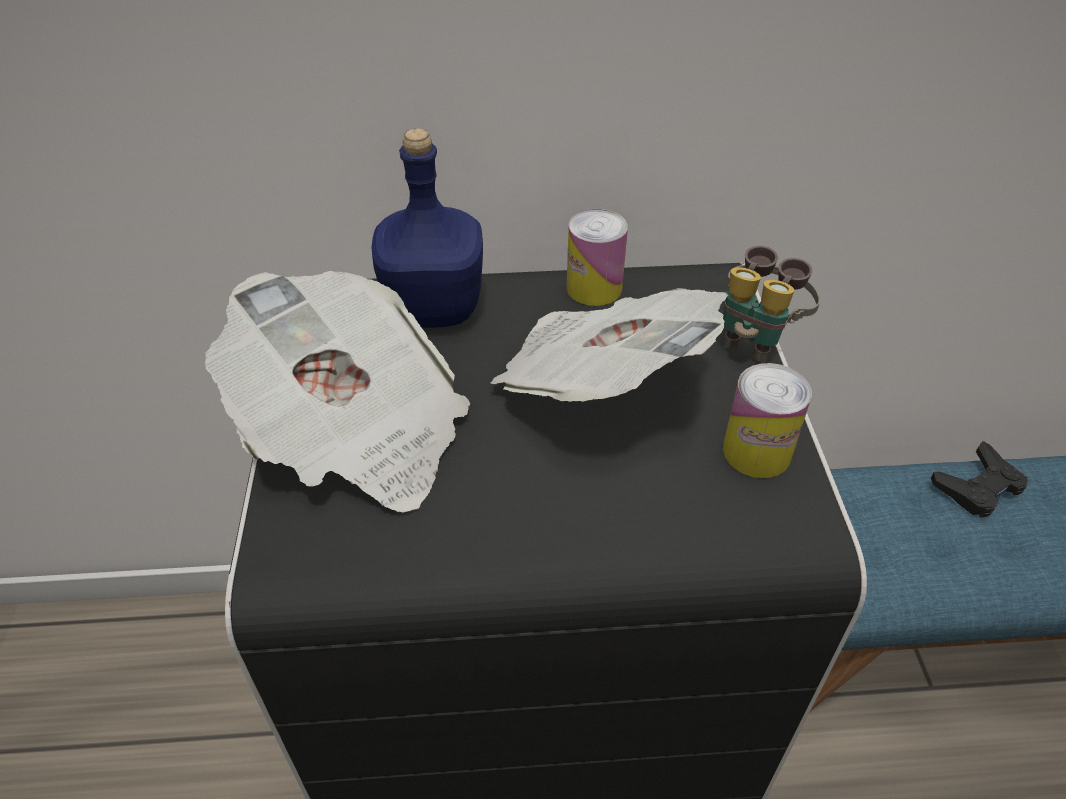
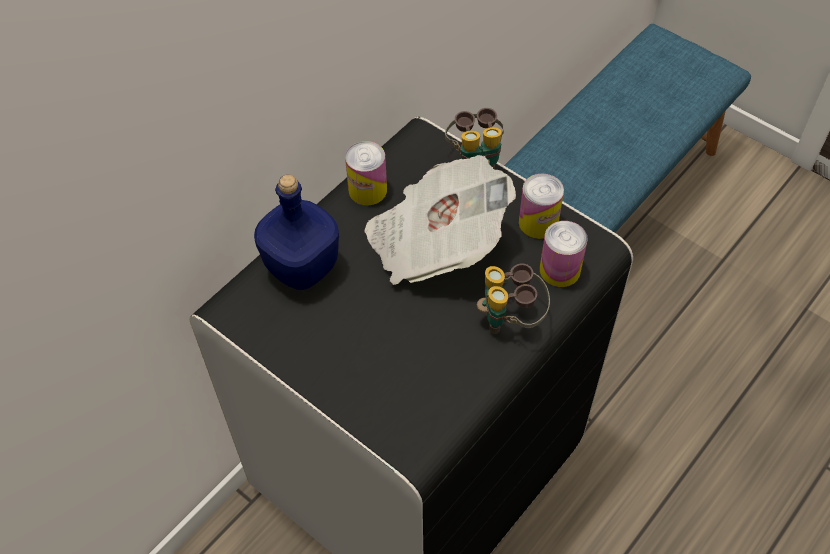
camera: 45 degrees left, 10 degrees up
newspaper [205,271,470,513] -> none
black game controller [931,441,1028,517] -> none
none -> binoculars [477,264,550,334]
none -> can [540,221,588,287]

